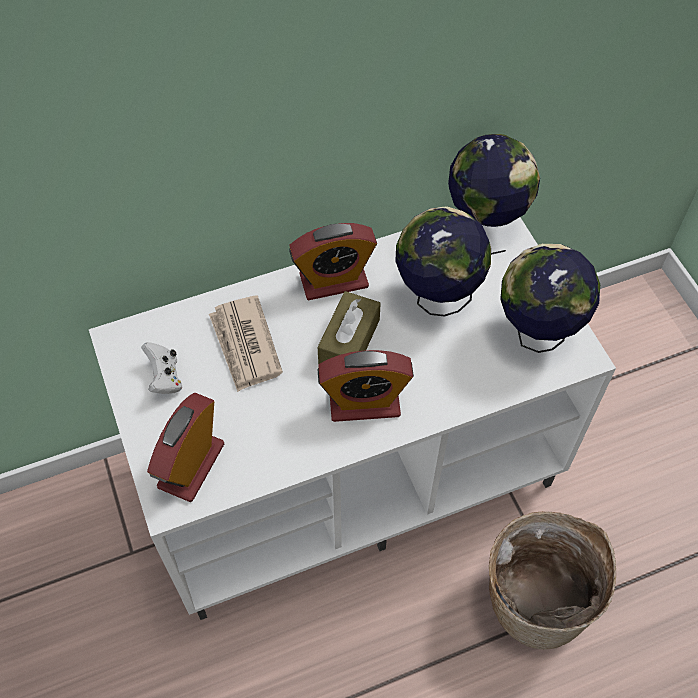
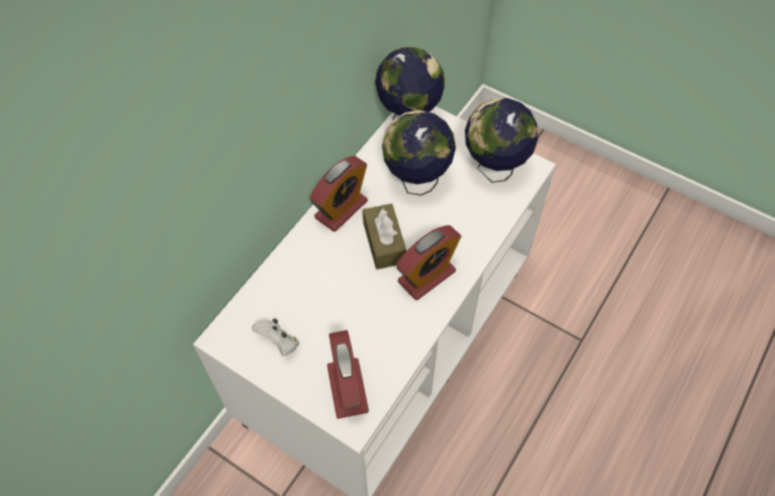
camera: 35 degrees left, 0 degrees up
newspaper [209,295,283,392] -> none
basket [489,512,616,650] -> none

